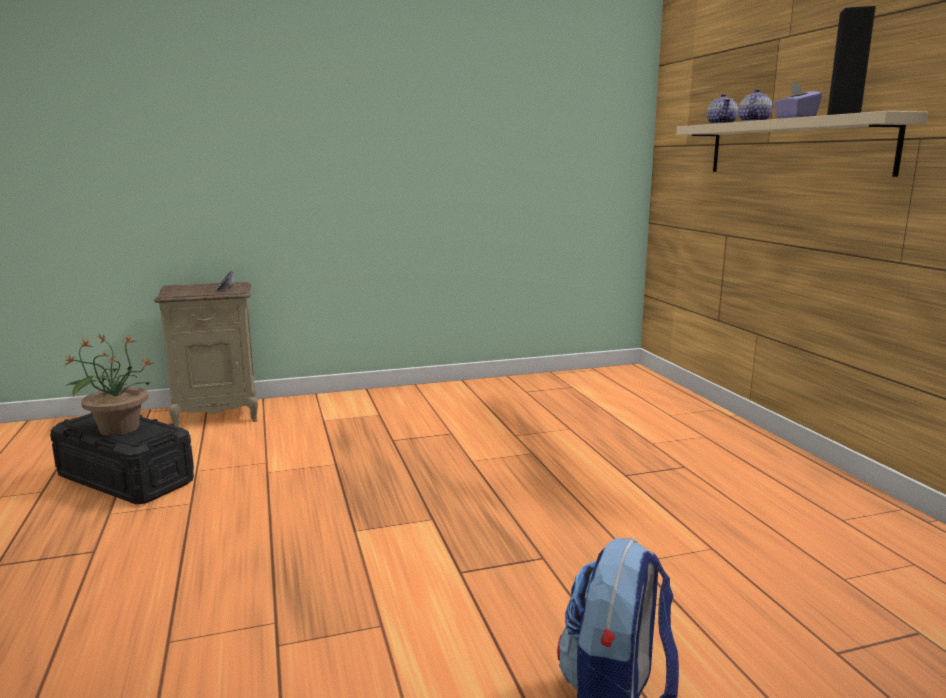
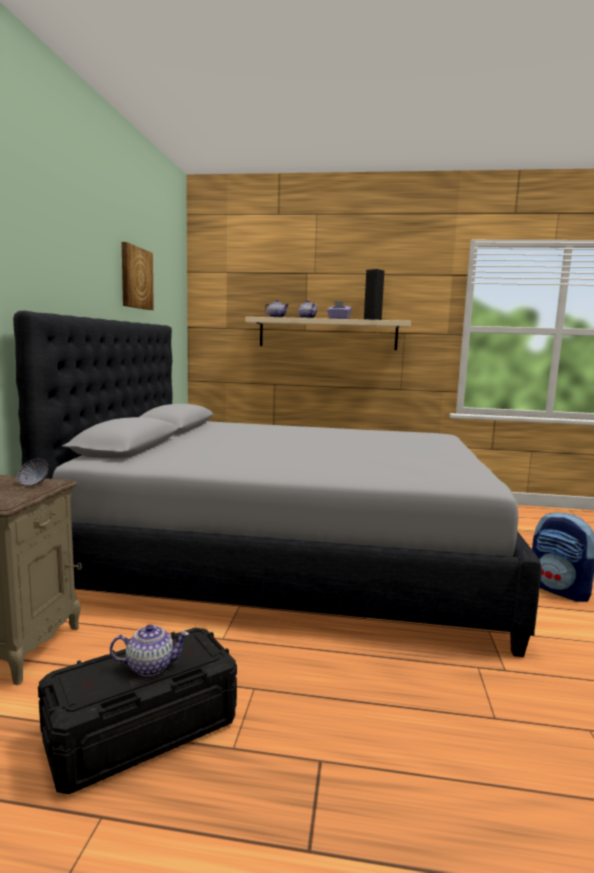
camera: 65 degrees left, 5 degrees down
potted plant [64,334,153,436] -> teapot [110,625,189,676]
none -> grey bed [13,311,542,657]
none -> picture [122,242,154,310]

